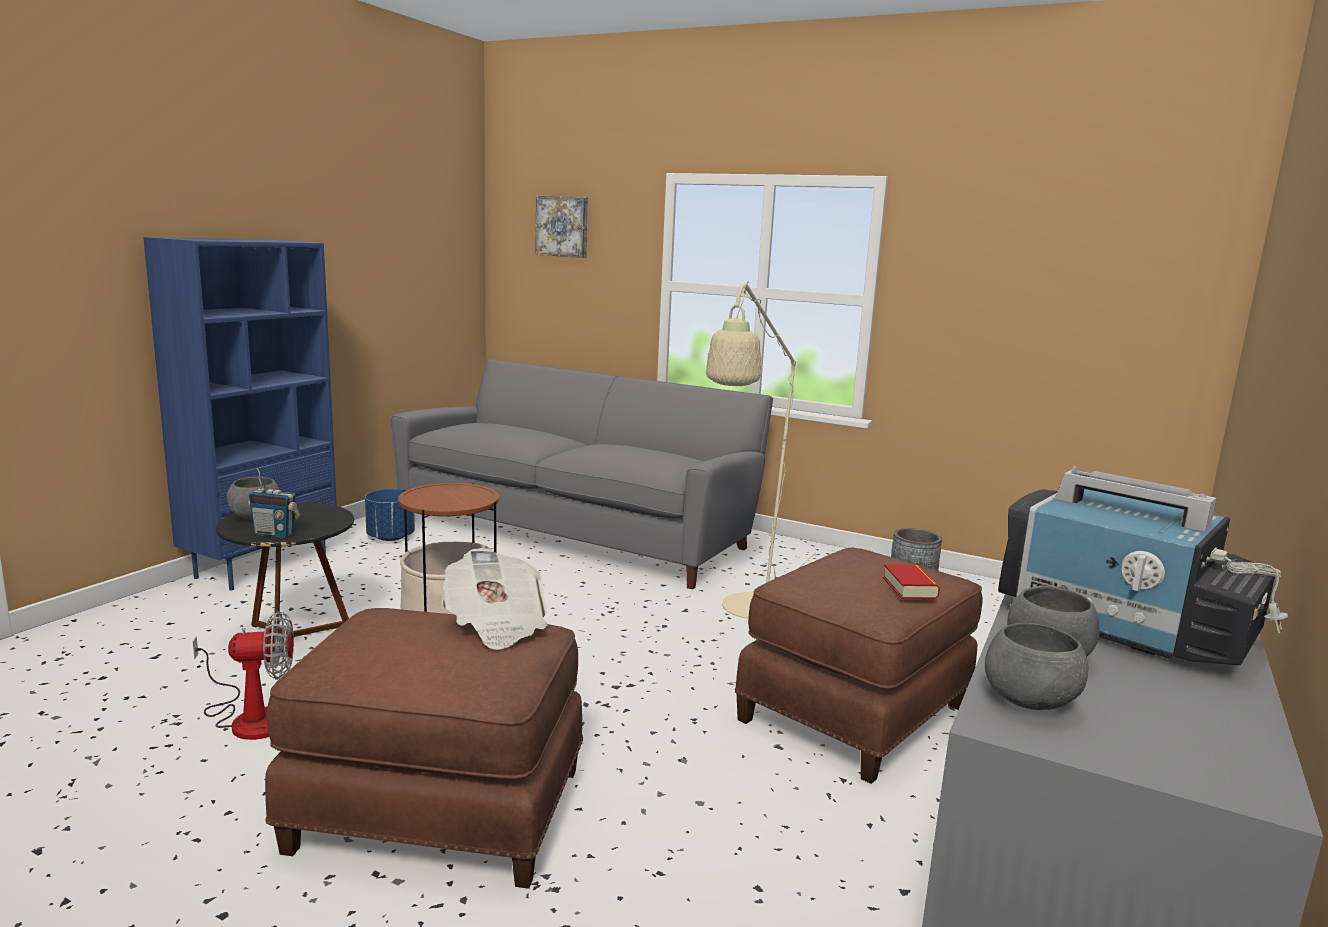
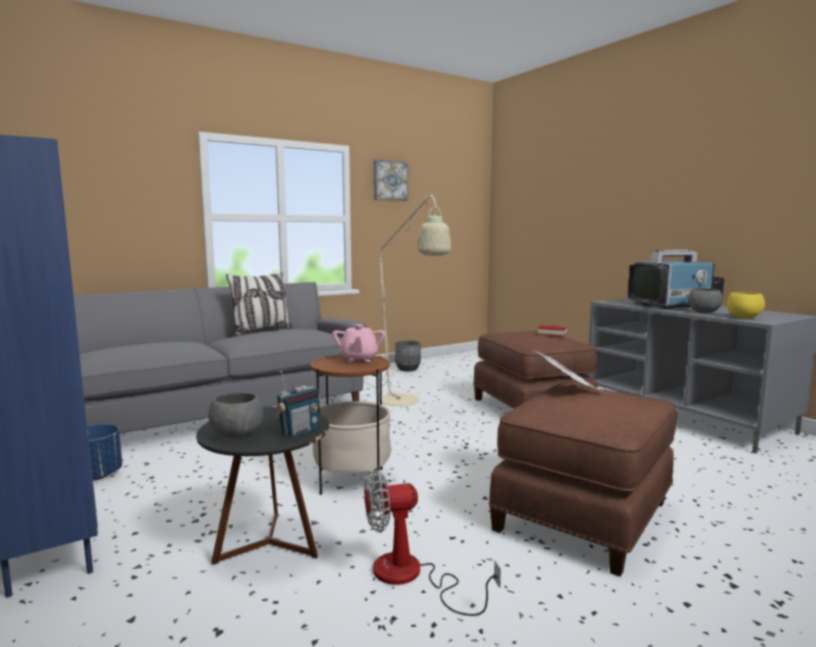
camera: 60 degrees left, 5 degrees down
fan [193,611,294,740] -> fan turned 120 degrees counterclockwise [364,469,501,616]
picture [535,196,588,258] -> picture moved to [373,159,408,201]
grey bowl [985,623,1088,710] -> yellow bowl [726,292,765,318]
none -> pillow [226,272,293,336]
none -> pink teapot [332,324,385,362]

